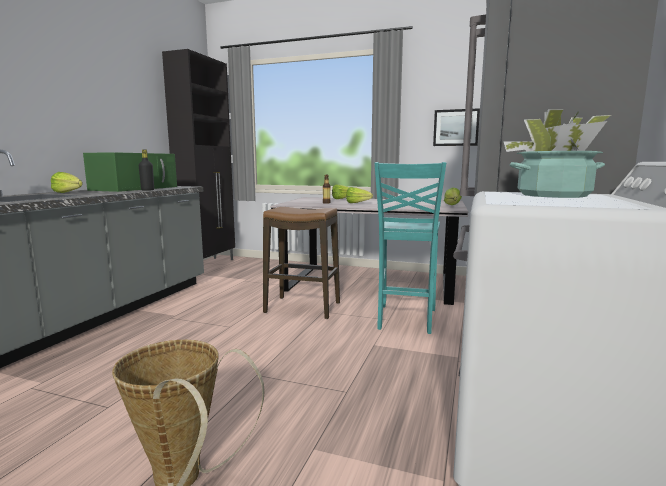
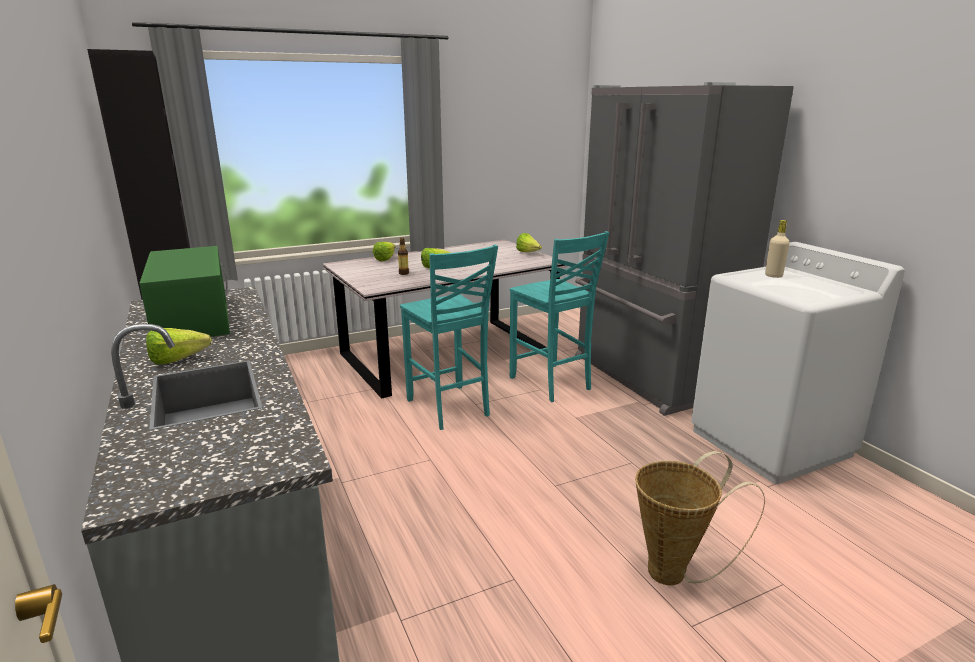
camera: 45 degrees left, 10 degrees up
black bottle [139,149,154,191] -> none
stool [263,207,340,319] -> turquoise chair [400,245,498,430]
picture [433,108,480,146] -> none
potted plant [503,109,611,198] -> beige bottle [765,220,790,278]

